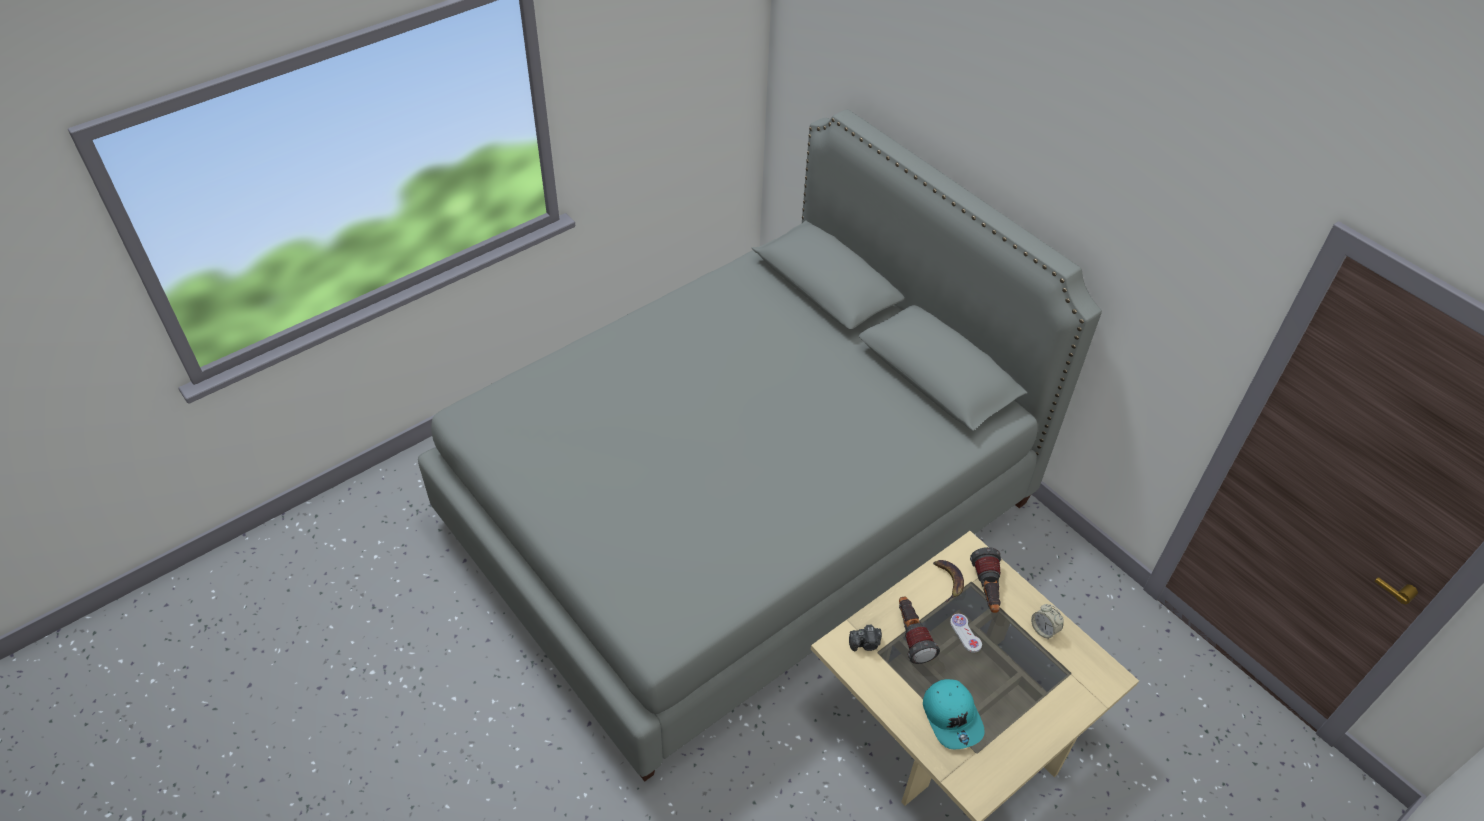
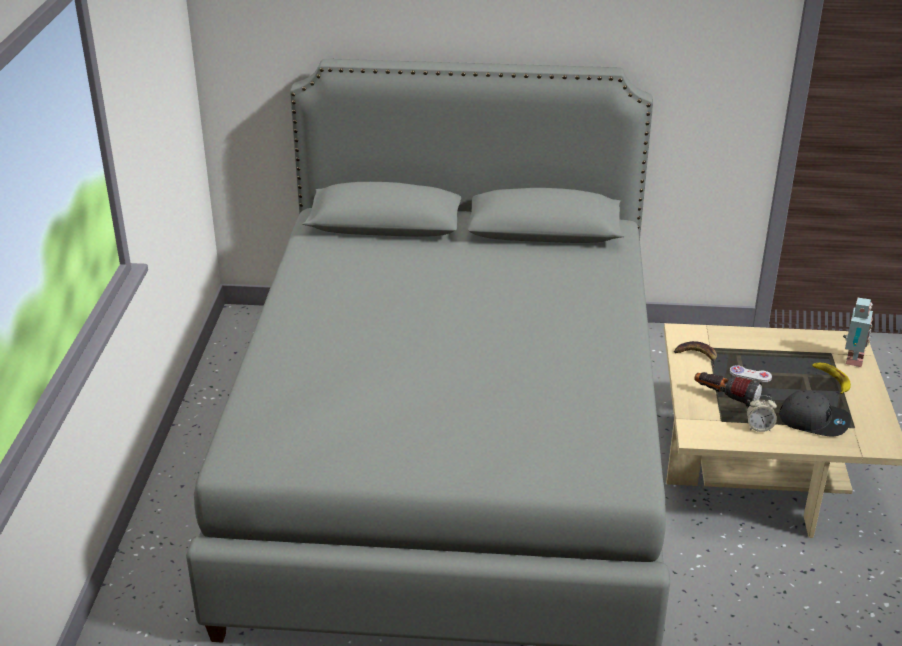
camera: 45 degrees left, 15 degrees down
camera [849,625,882,651] -> none
turquoise cap [923,679,985,749] -> grey cap [779,391,851,436]
flashlight [970,547,1001,613] -> none
alarm clock [1031,604,1064,639] -> alarm clock moved to [747,395,777,432]
none -> banana [812,363,851,394]
none -> toy robot [843,298,873,367]

